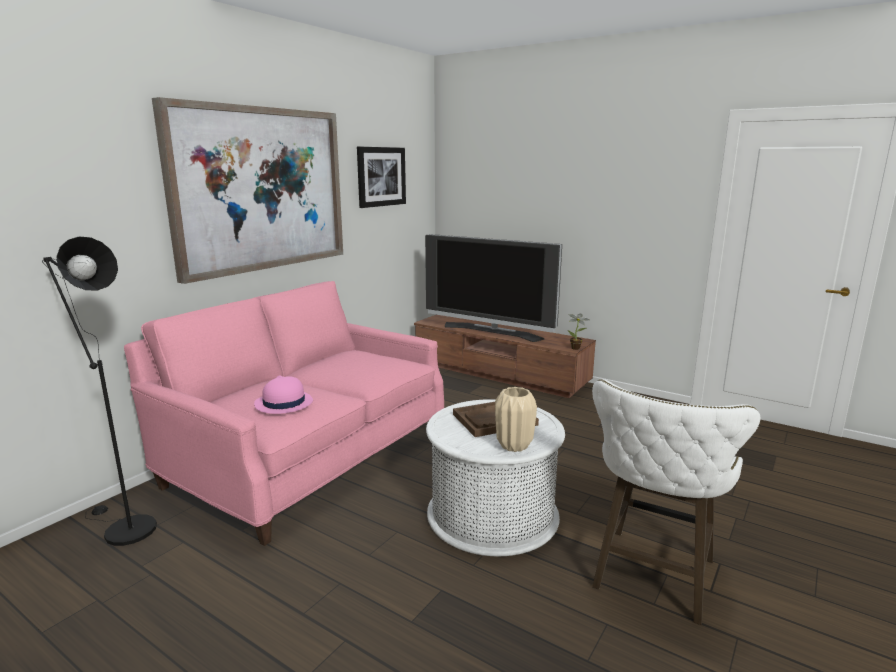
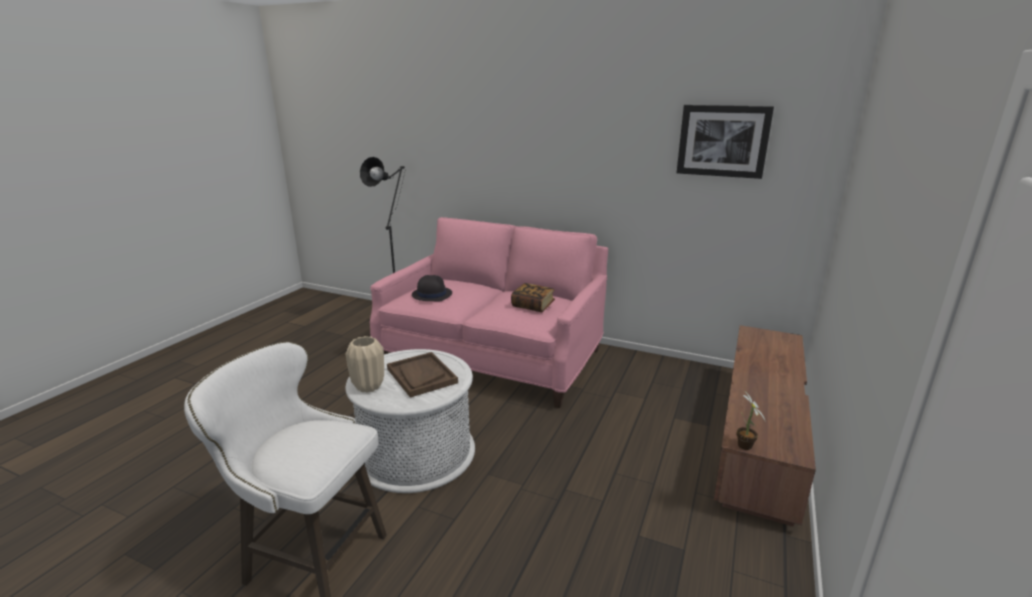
camera: 80 degrees right, 5 degrees up
picture [152,97,343,284] -> none
pink hat [254,376,313,414] -> black hat [412,275,452,301]
television [425,234,562,342] -> none
none -> book [511,283,555,312]

